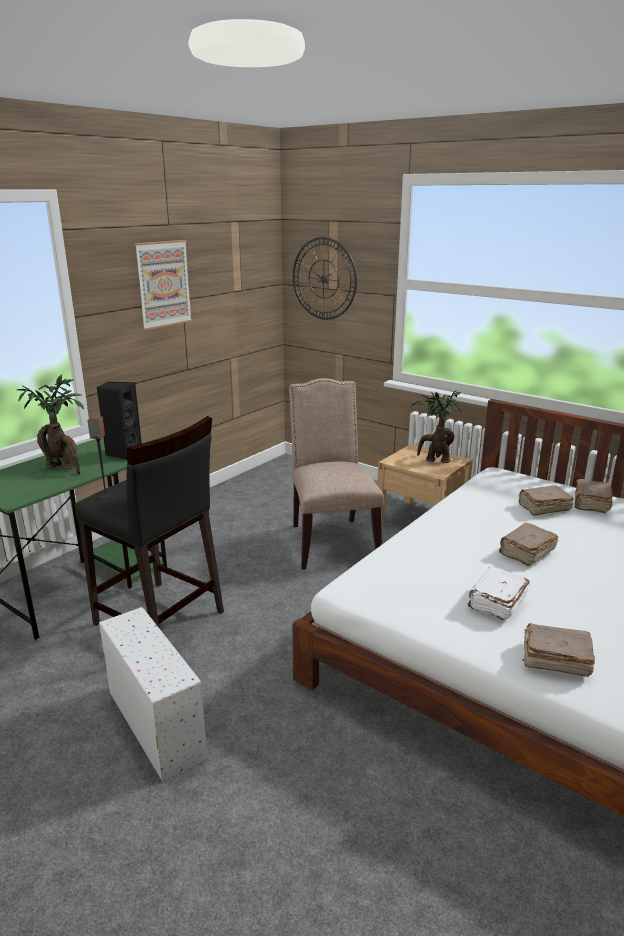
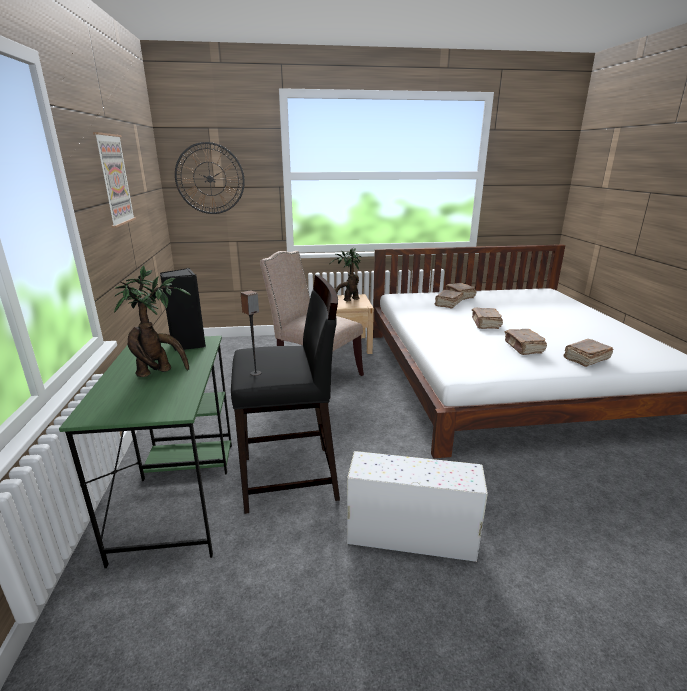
camera: 45 degrees left, 0 degrees up
white book [468,567,530,621] -> brown book [504,329,547,355]

